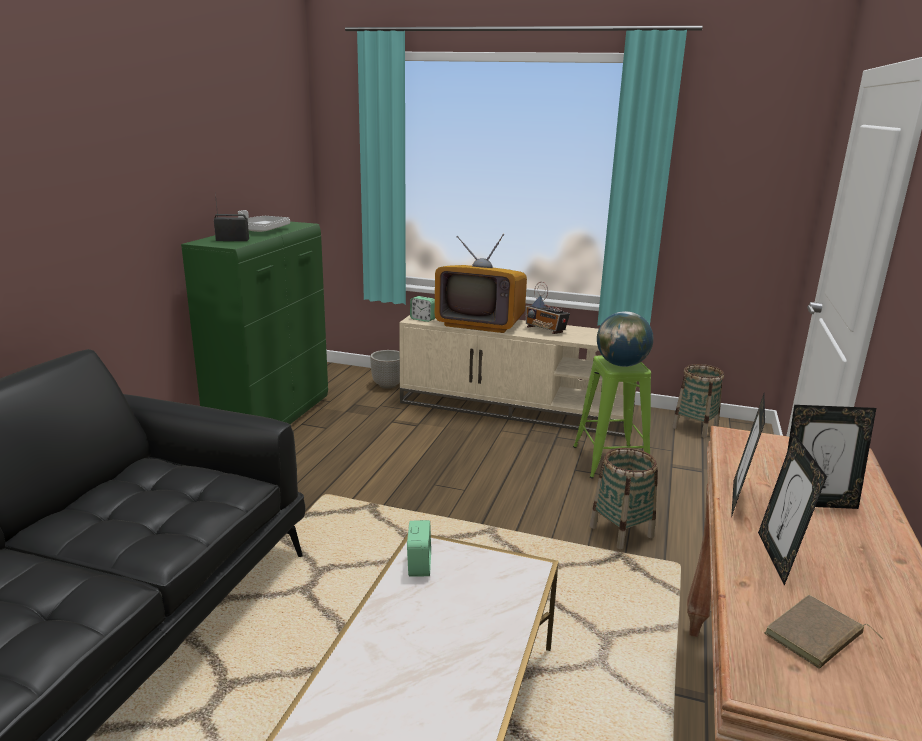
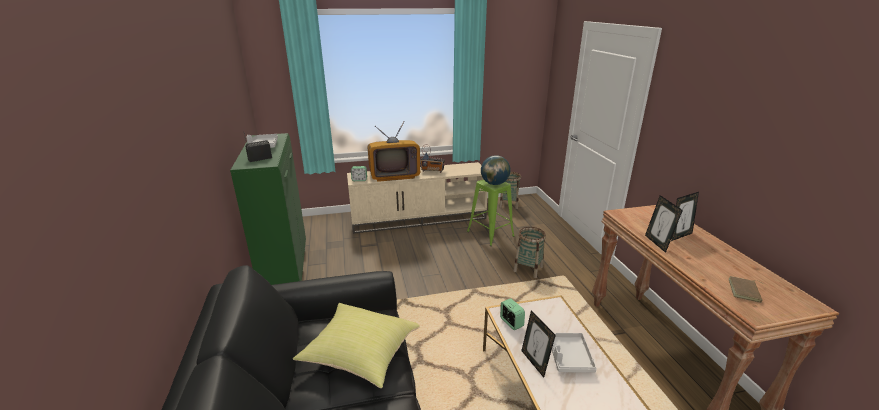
camera: 30 degrees left, 5 degrees up
planter [370,350,400,389] -> none
picture frame [758,433,827,586] -> picture frame moved to [521,310,556,378]
none -> yellow pillow [293,303,420,388]
none -> grey tray [552,333,597,373]

